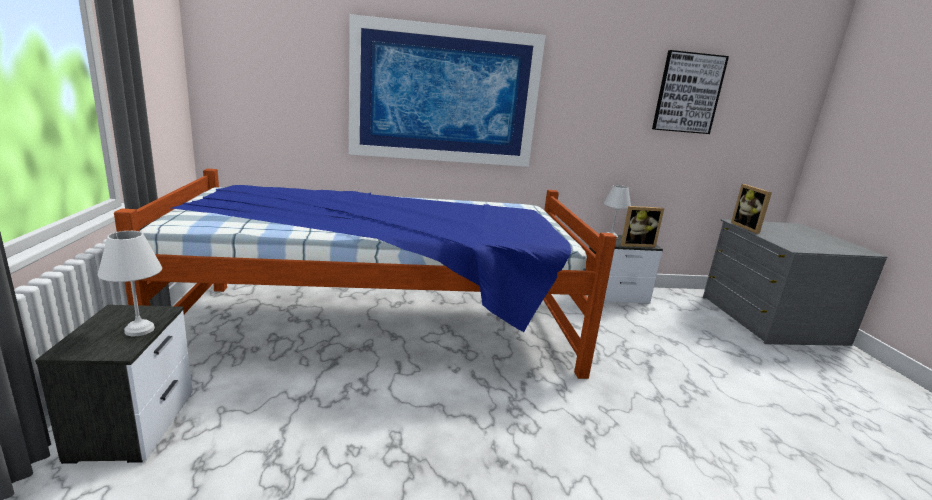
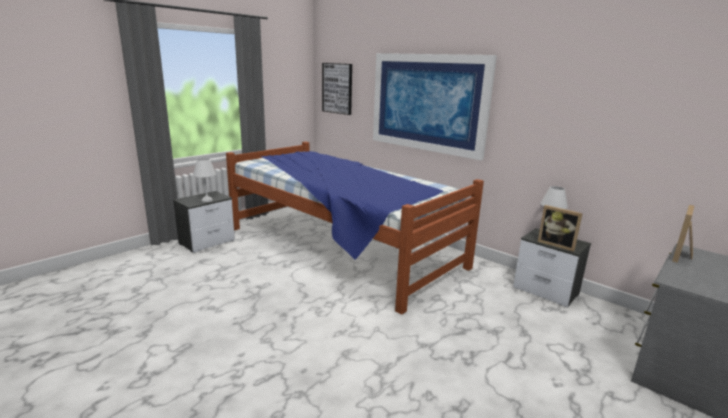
camera: 50 degrees right, 0 degrees up
picture [652,50,729,134] -> picture moved to [322,63,352,115]

